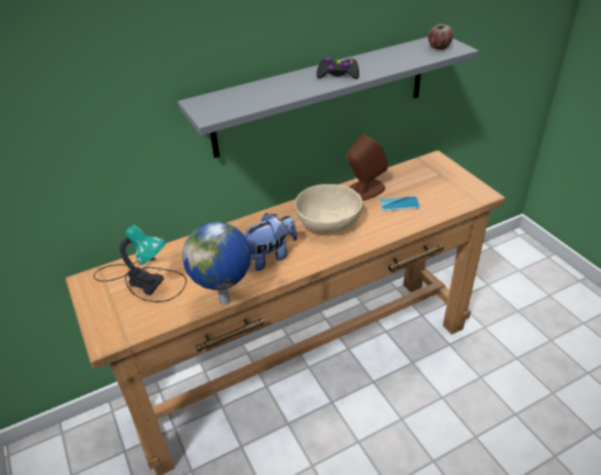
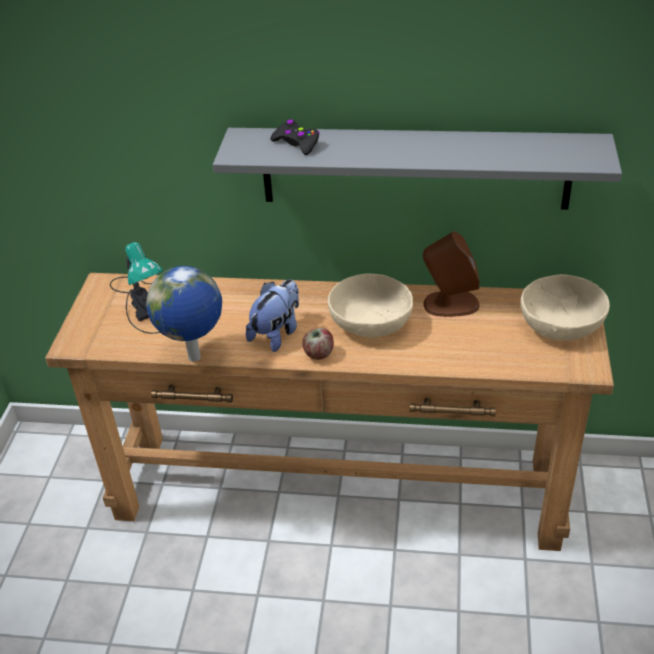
camera: 35 degrees right, 0 degrees up
plush toy [244,213,297,271] -> plush toy turned 60 degrees counterclockwise [246,279,299,352]
black game controller [317,57,359,79] -> black game controller moved to [270,120,320,155]
phone [379,196,421,211] -> none
apple [428,24,453,50] -> apple moved to [302,328,334,360]
none -> beige bowl [521,274,610,341]

